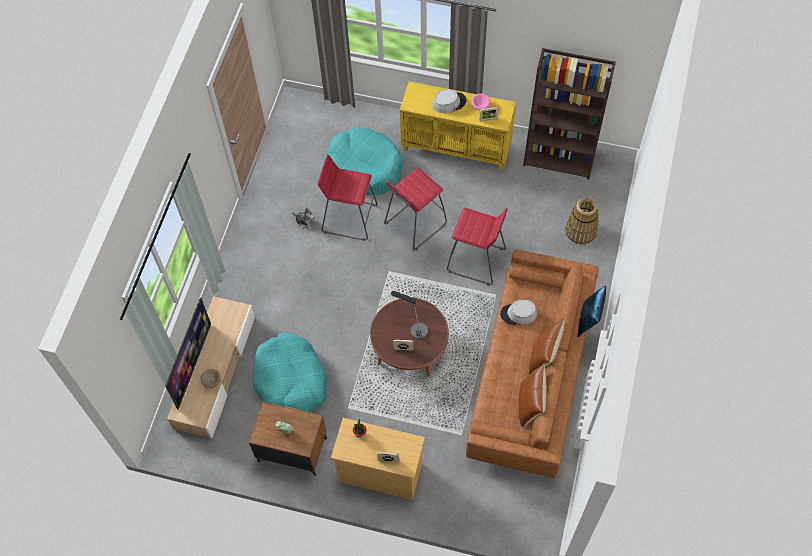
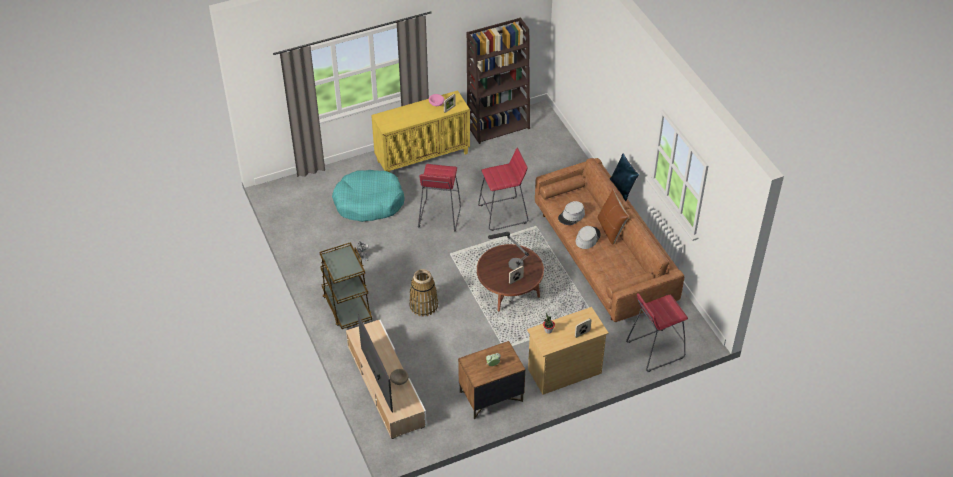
camera: 40 degrees left, 15 degrees down
turquoise dog bed [253,333,327,413] -> none
red stool [318,154,378,241] -> red stool moved to [626,293,688,372]
grey hat [432,89,466,113] -> grey hat moved to [576,226,601,249]
brown pillow [519,364,546,428] -> none
basket [565,197,599,245] -> basket moved to [409,269,438,317]
none -> brown cart [319,242,372,329]

